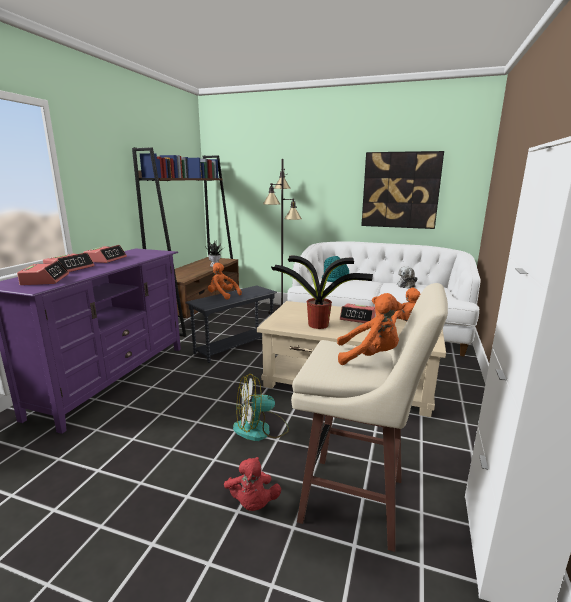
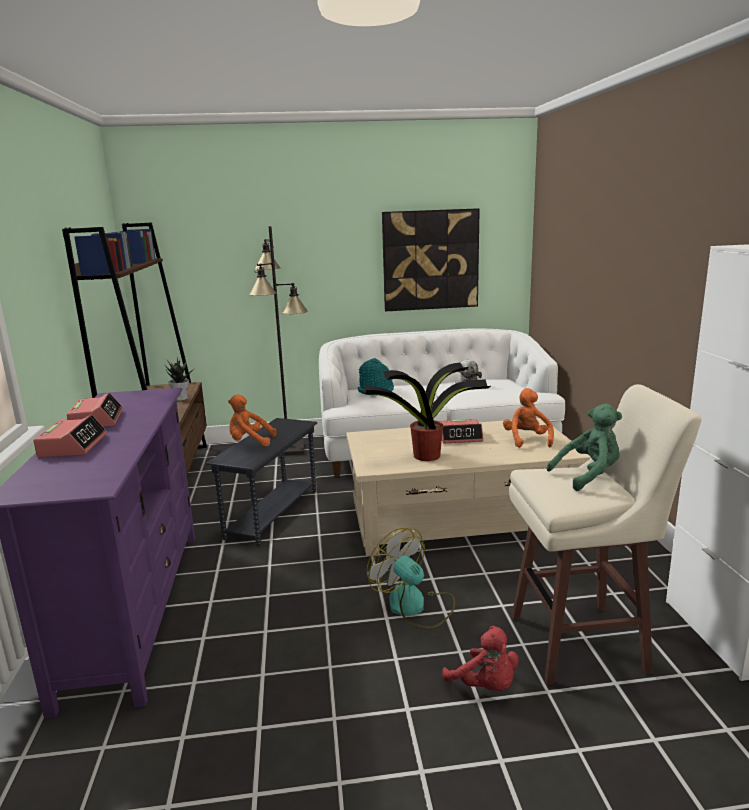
camera: 25 degrees left, 0 degrees up
alarm clock [17,260,69,285] -> none
fan [233,374,289,441] -> fan turned 90 degrees clockwise [367,528,455,628]
orange plush toy [337,293,402,365] -> green plush toy [547,404,622,491]

